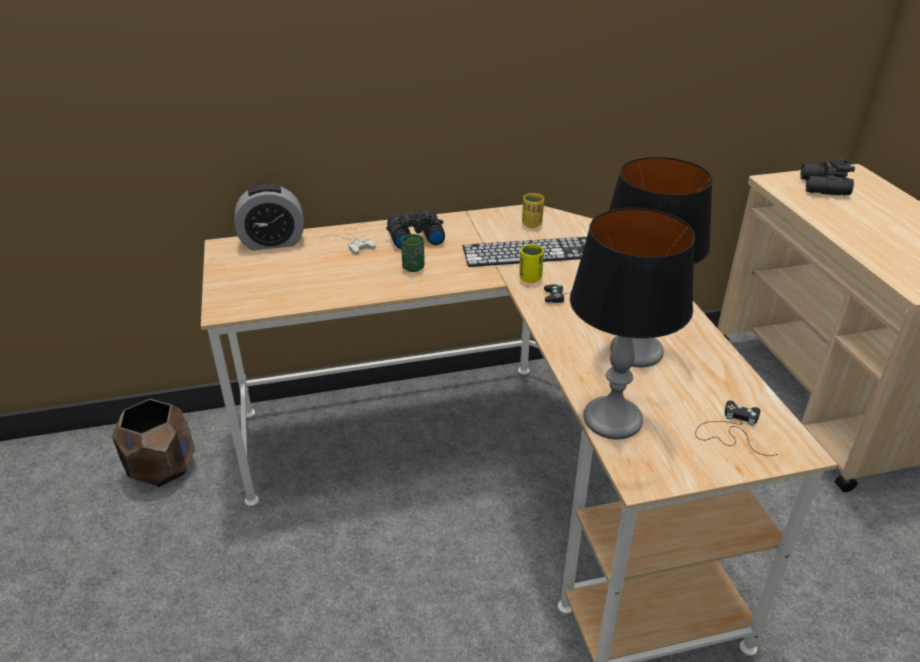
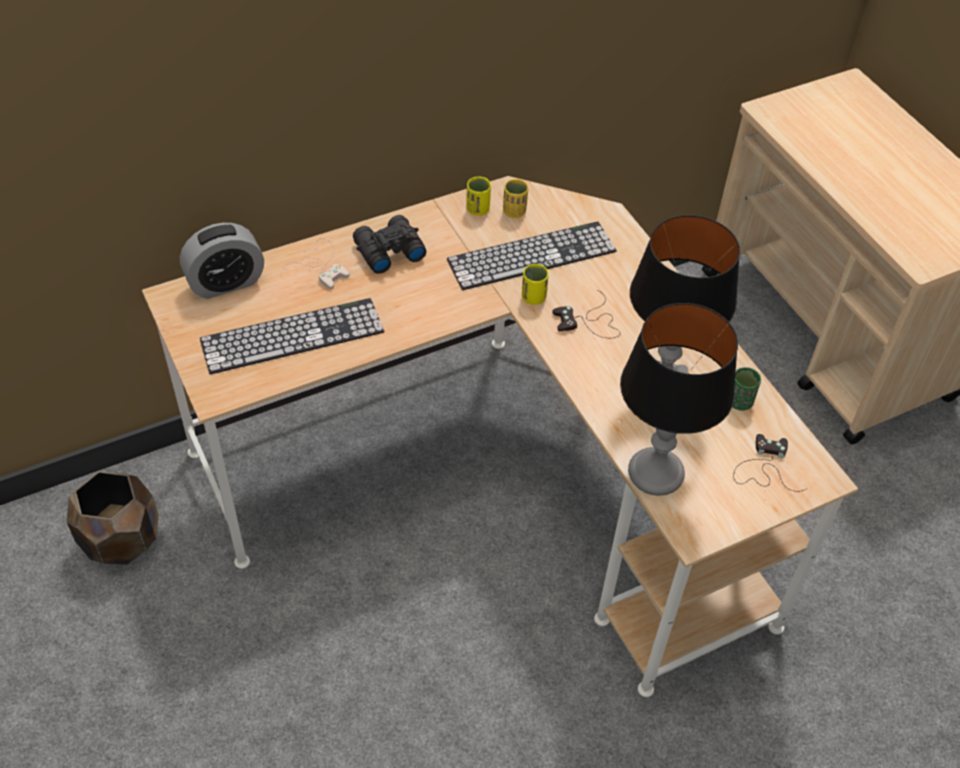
camera: 15 degrees left, 15 degrees up
green cup [401,234,424,272] -> green cup moved to [733,367,761,410]
black binoculars [800,158,855,195] -> none
none -> keyboard [200,298,384,374]
none -> yellow cup [466,176,491,216]

